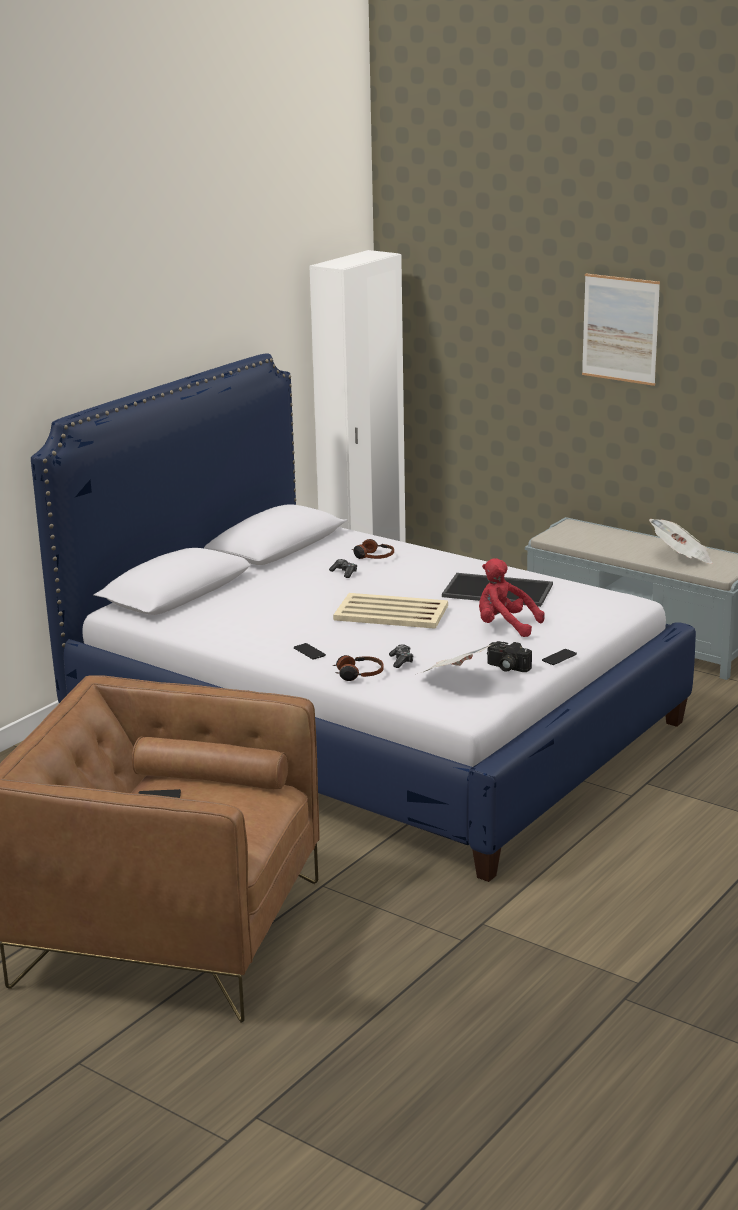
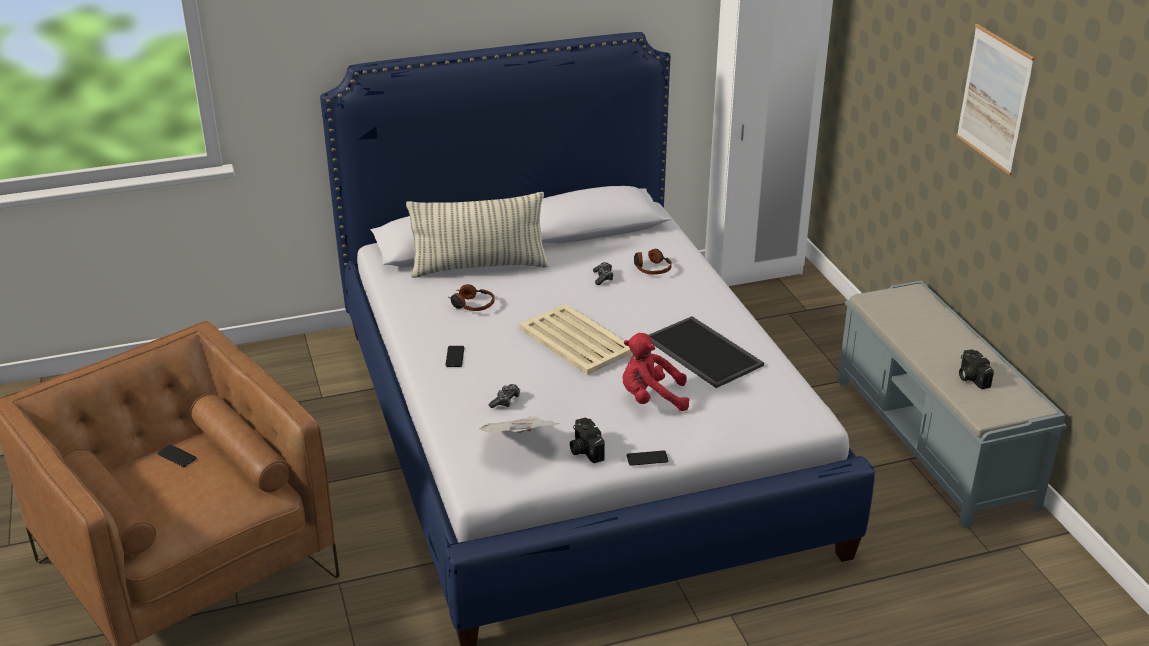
camera: 35 degrees right, 10 degrees up
headphones [333,655,384,681] -> headphones moved to [449,284,495,311]
red plush toy [479,558,545,637] -> red plush toy turned 60 degrees counterclockwise [623,333,689,411]
newspaper [649,519,713,564] -> camera [959,349,994,389]
none -> pillow [406,192,549,278]

